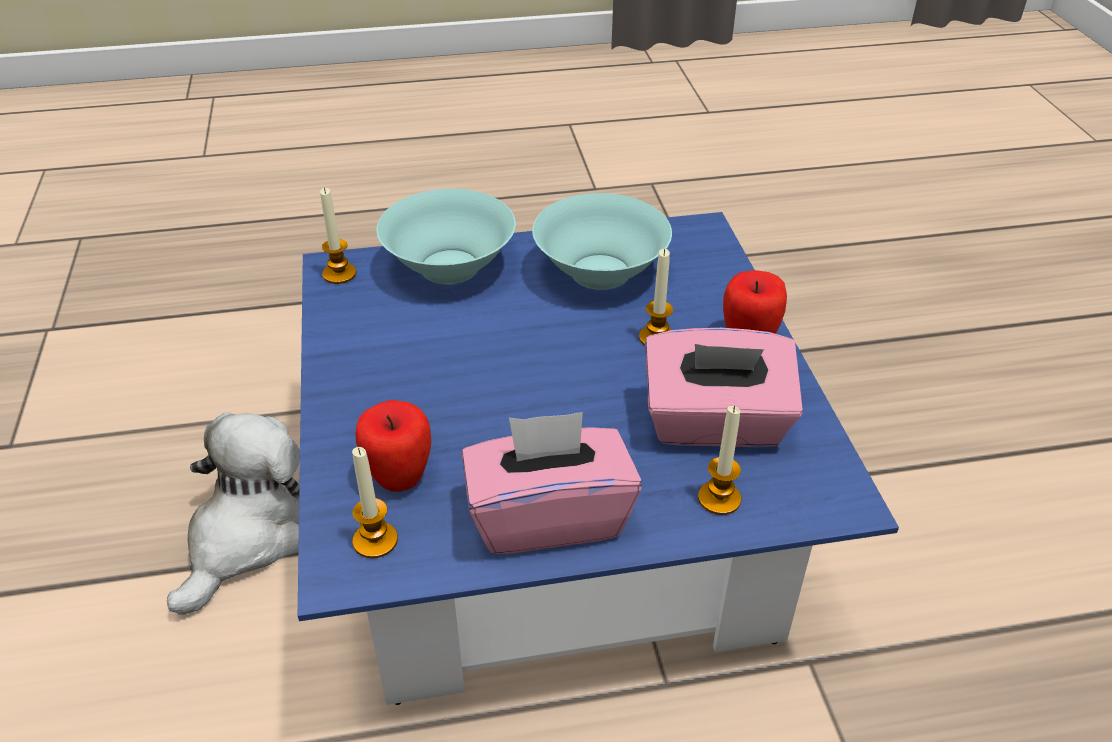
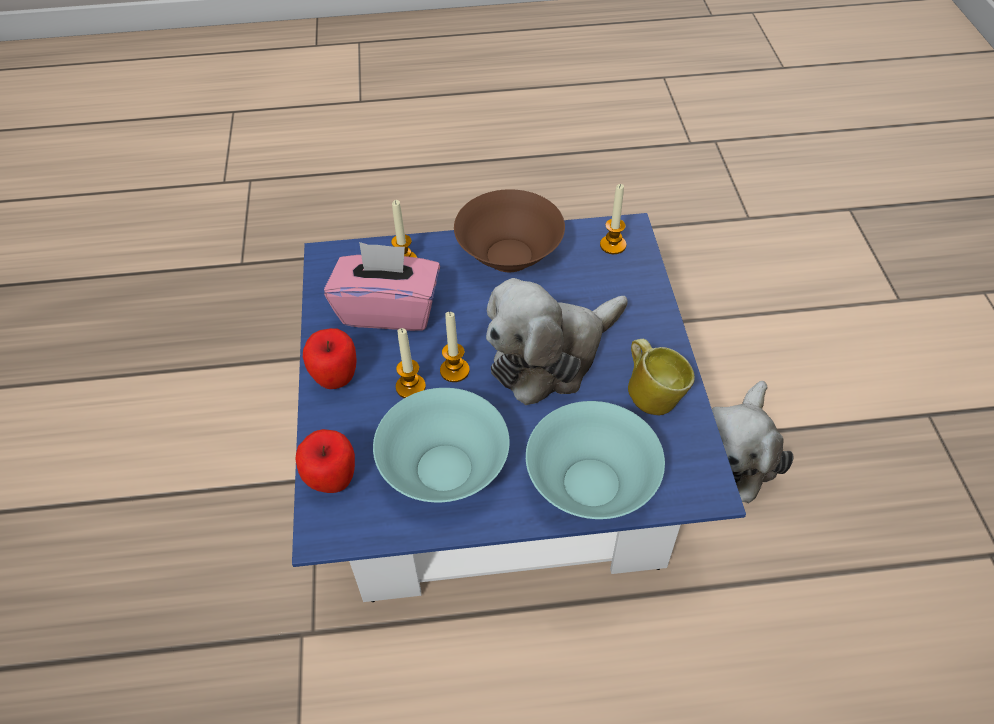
camera: 175 degrees left, 10 degrees up
candle [320,187,356,284] -> candle moved to [440,312,470,382]
apple [355,400,431,492] -> apple moved to [295,429,355,493]
pink tissue box [462,412,642,554] -> brown bowl [454,189,565,272]
none -> plush toy [486,278,628,405]
none -> mug [628,339,695,415]

